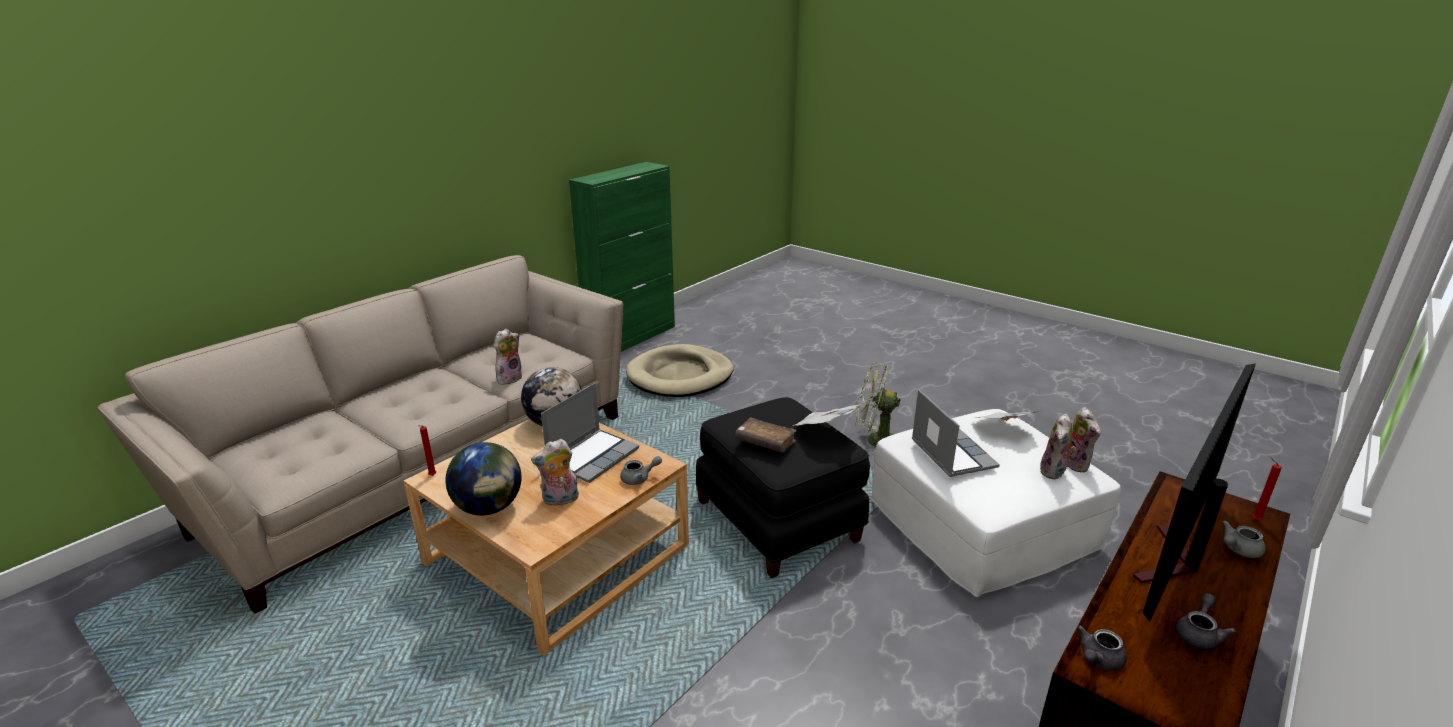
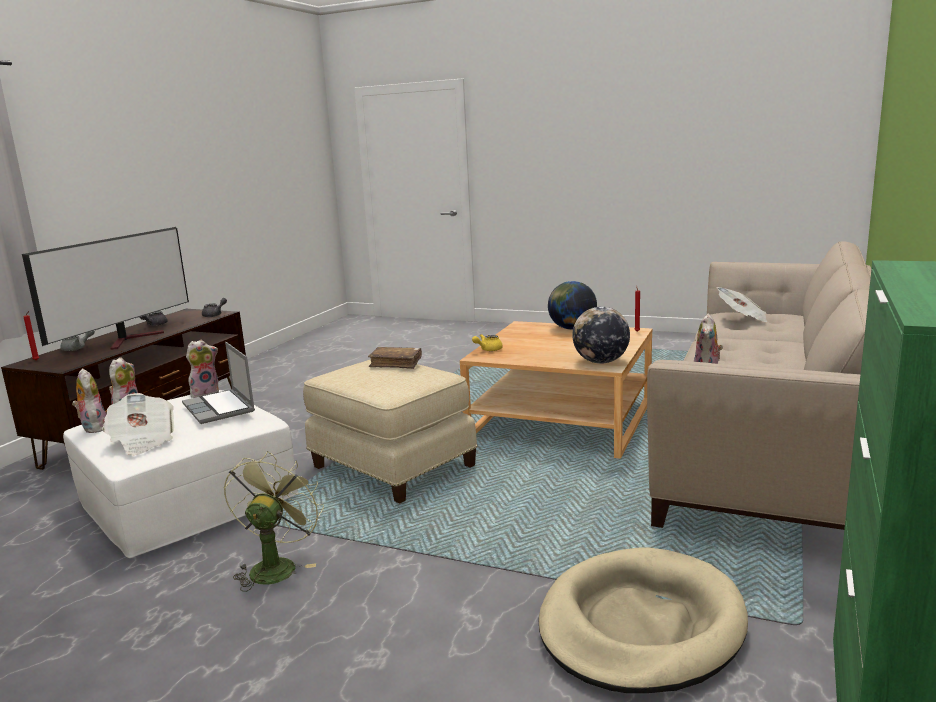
camera: 165 degrees right, 10 degrees down
plush toy [531,439,579,506] -> plush toy moved to [186,340,219,398]
laptop [541,383,639,483] -> none
grey teapot [620,456,662,485] -> yellow teapot [472,334,503,351]
black ottoman [696,397,870,578] -> beige ottoman [303,359,477,504]
newspaper [793,405,859,426] -> newspaper moved to [717,287,767,322]
green fan [855,362,901,447] -> green fan turned 75 degrees counterclockwise [224,451,324,592]

